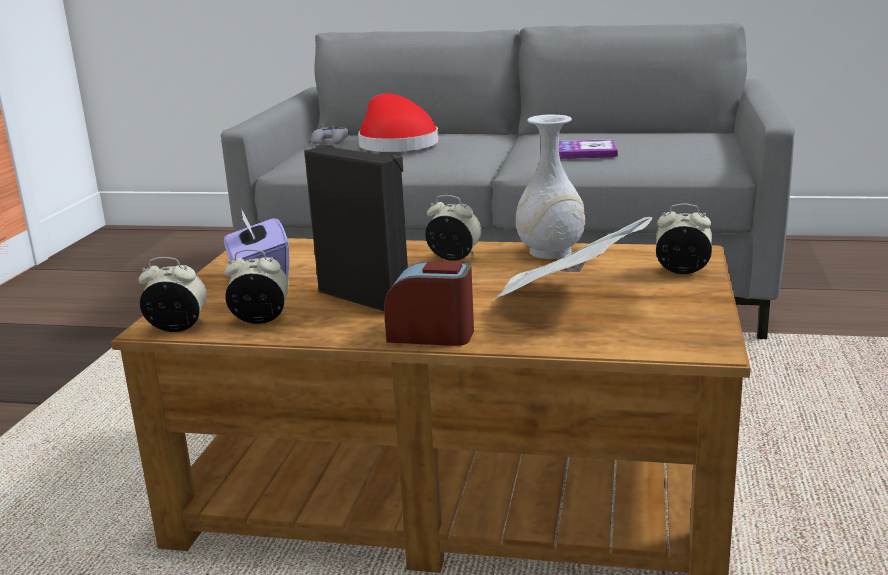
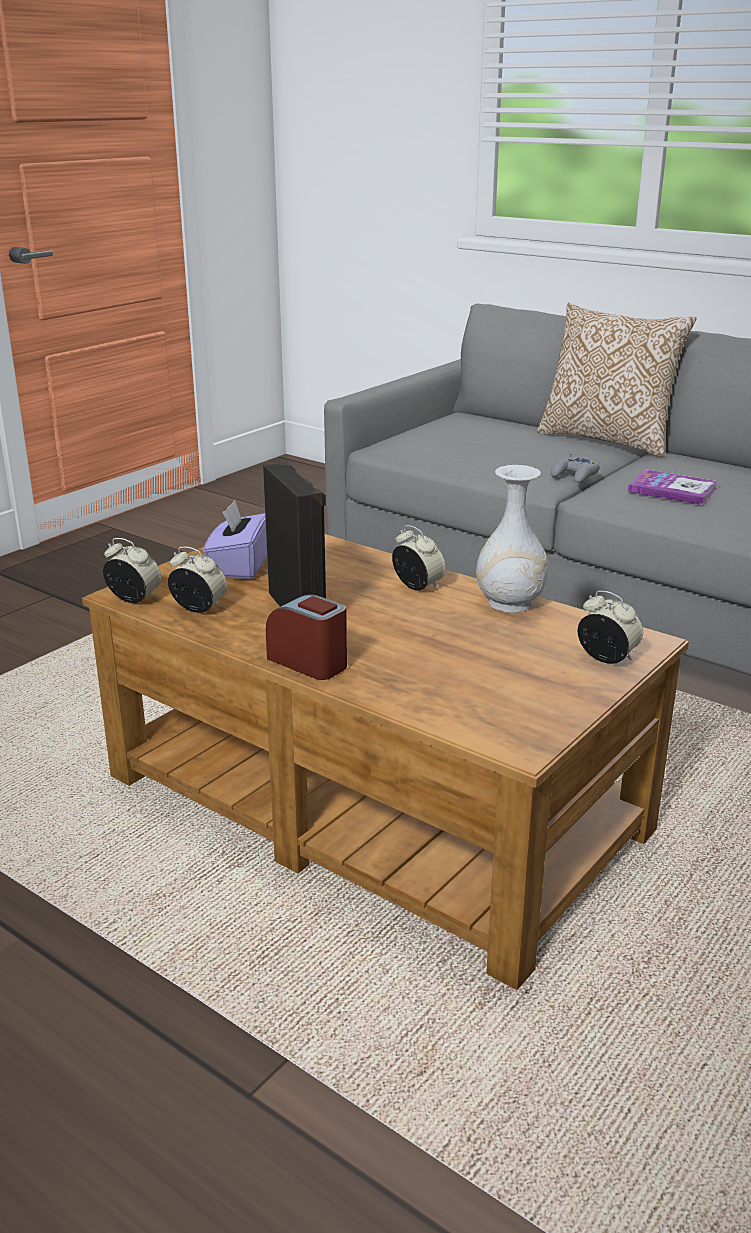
camera: 25 degrees right, 5 degrees up
grey game controller [311,124,349,144] -> grey game controller moved to [550,453,600,483]
red hat [358,93,439,152] -> none
newspaper [492,217,653,300] -> none
none -> pillow [537,303,697,457]

